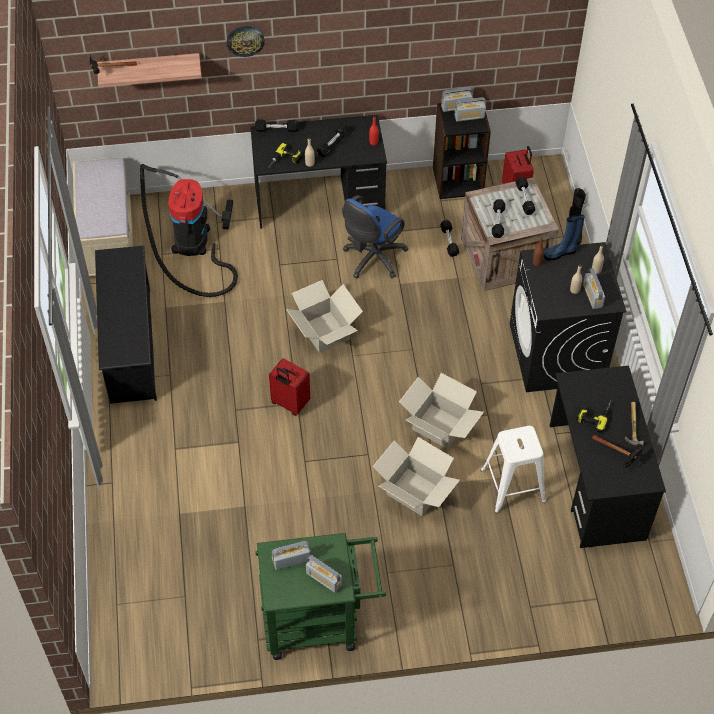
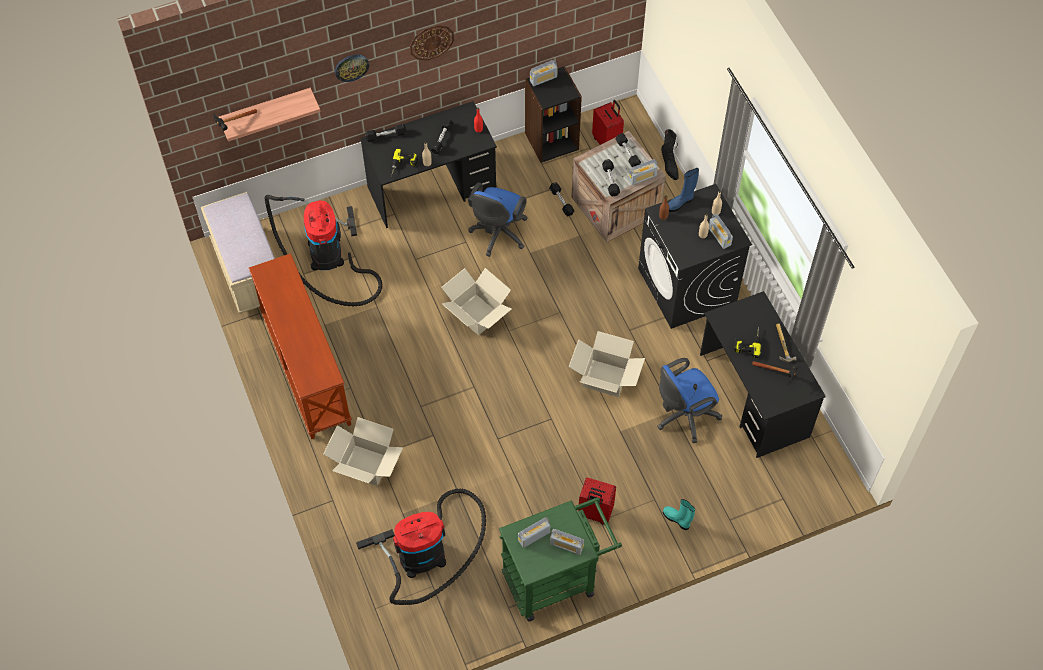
camera: 15 degrees left, 5 degrees up
black shoe rack [95,246,157,404] -> brown console table [249,253,352,439]
red suitcase [269,358,310,416] -> red suitcase moved to [578,478,616,524]
cardboard box [373,437,460,516] -> cardboard box moved to [323,417,403,486]
radio [455,97,486,122] -> radio moved to [629,159,658,185]
white stool [481,426,546,513] -> blue office chair [657,358,722,443]
none -> vacuum cleaner [356,488,486,605]
none -> wall clock [410,25,454,61]
none -> turquoise boot [663,499,695,530]

